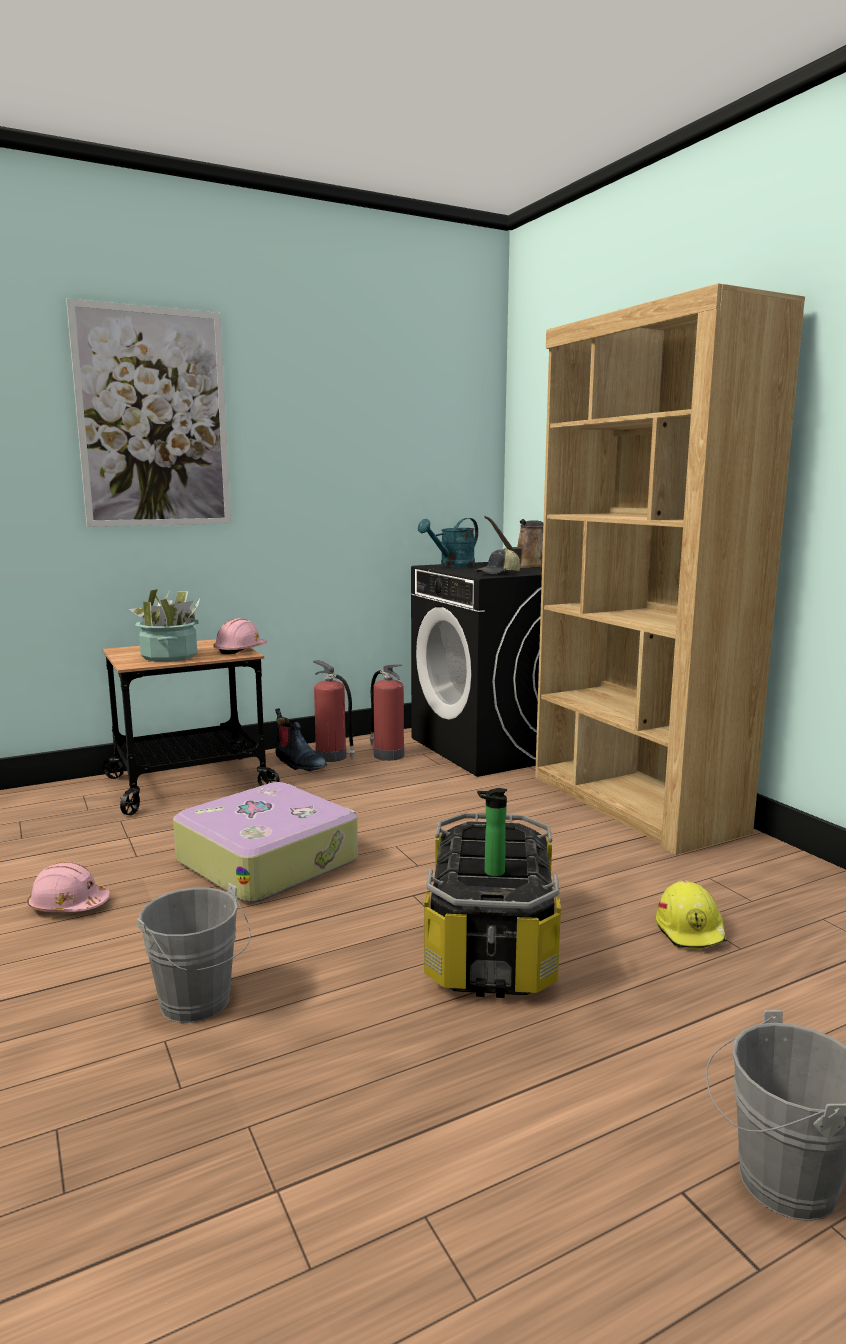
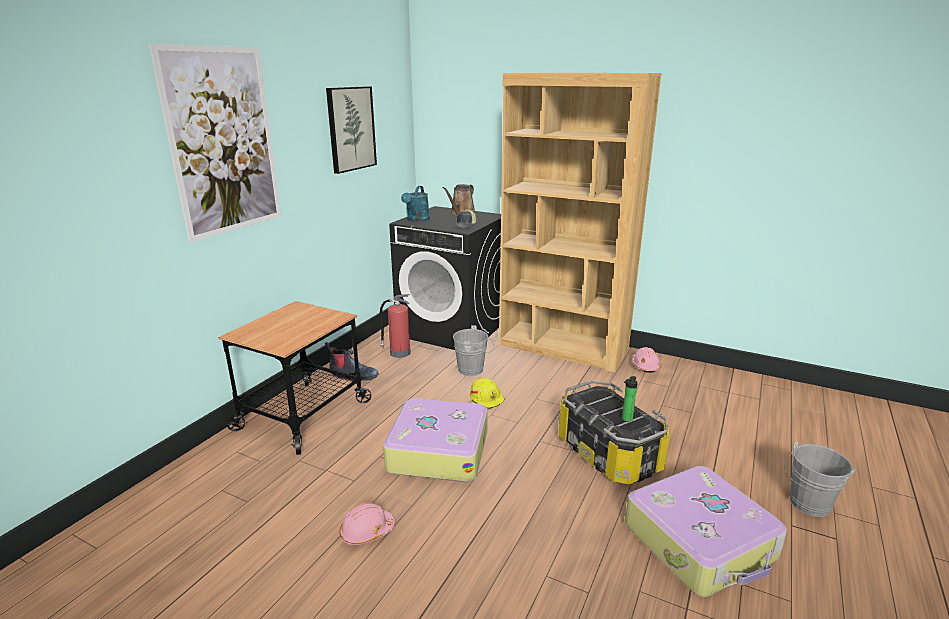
camera: 35 degrees left, 10 degrees up
potted plant [129,589,200,662] -> none
grey bucket [137,883,251,1023] -> grey bucket moved to [453,325,494,376]
pink hard hat [213,618,267,655] -> pink hard hat moved to [632,347,661,373]
fire extinguisher [313,660,355,762] -> none
yellow hard hat [656,880,727,949] -> yellow hard hat moved to [470,377,505,409]
none -> picture [326,86,377,174]
none -> suitcase [625,466,787,597]

